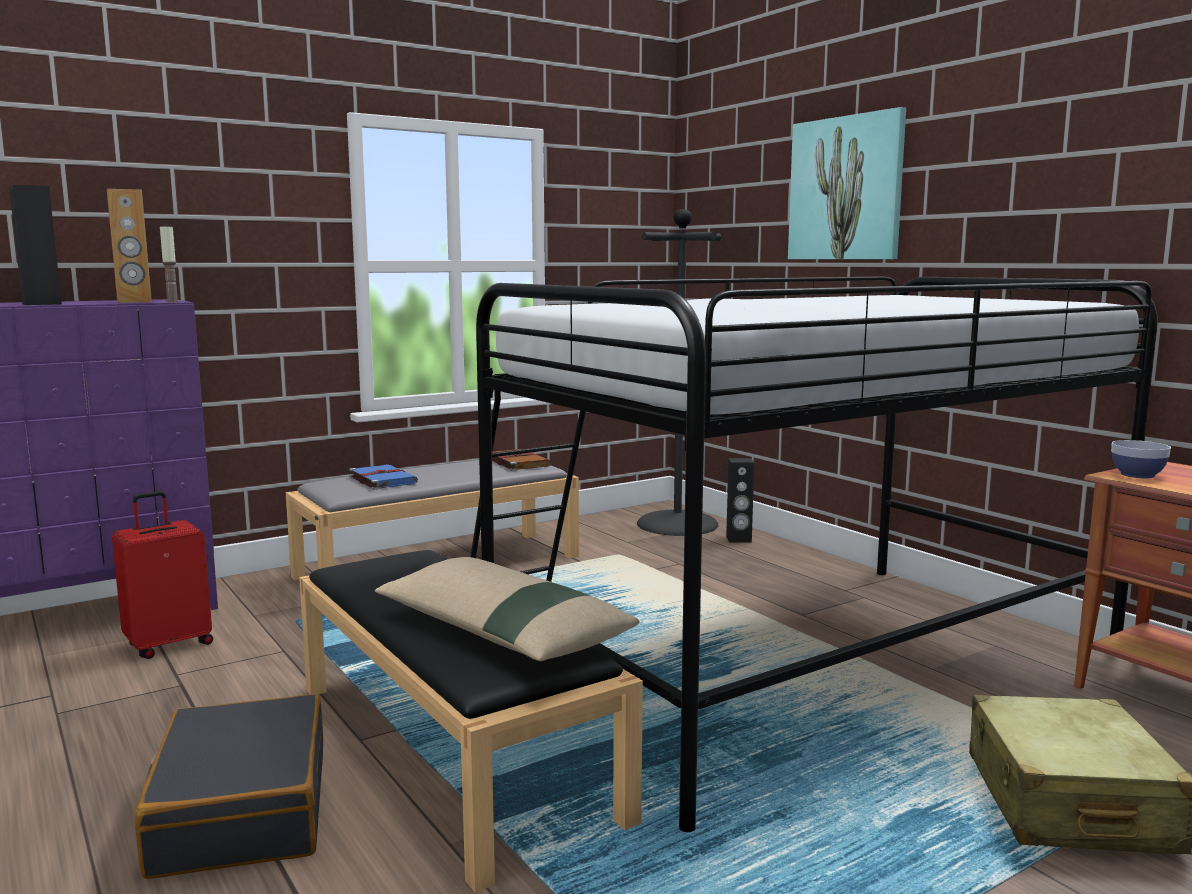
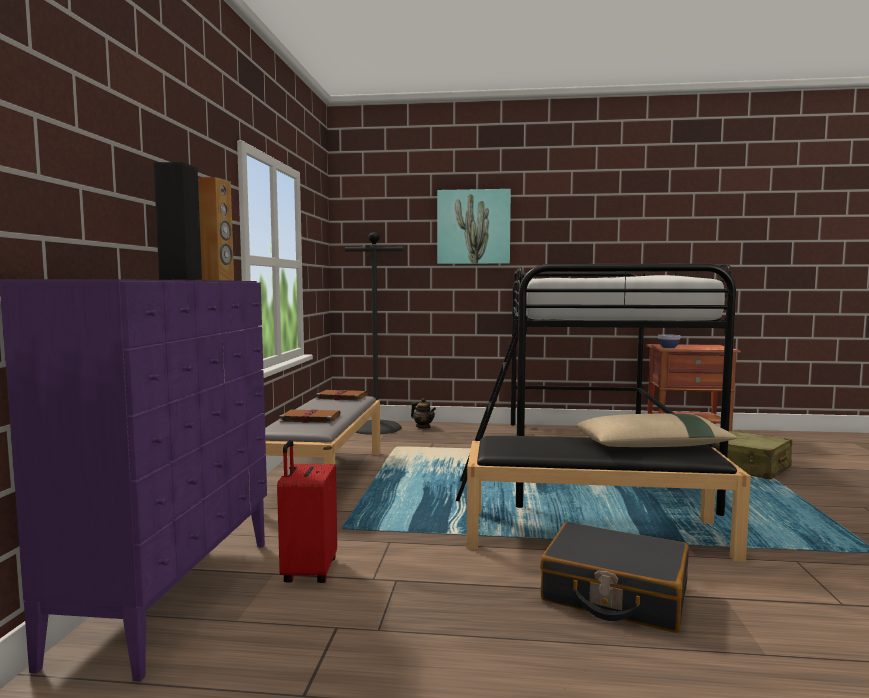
camera: 50 degrees left, 5 degrees down
candle [160,224,179,302] -> none
blue book [349,465,418,490] -> brown book [277,410,340,423]
black speaker [726,458,754,543] -> teapot [411,398,436,428]

